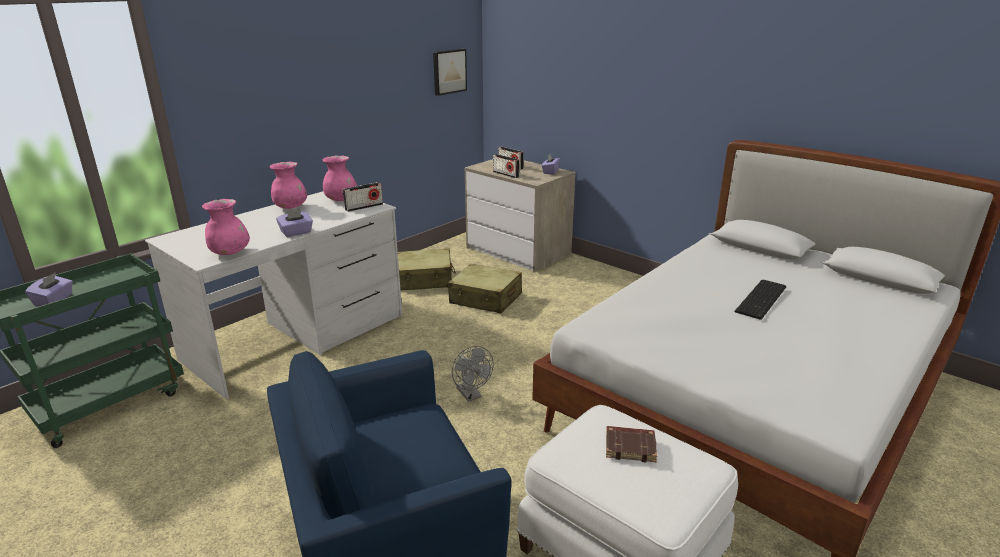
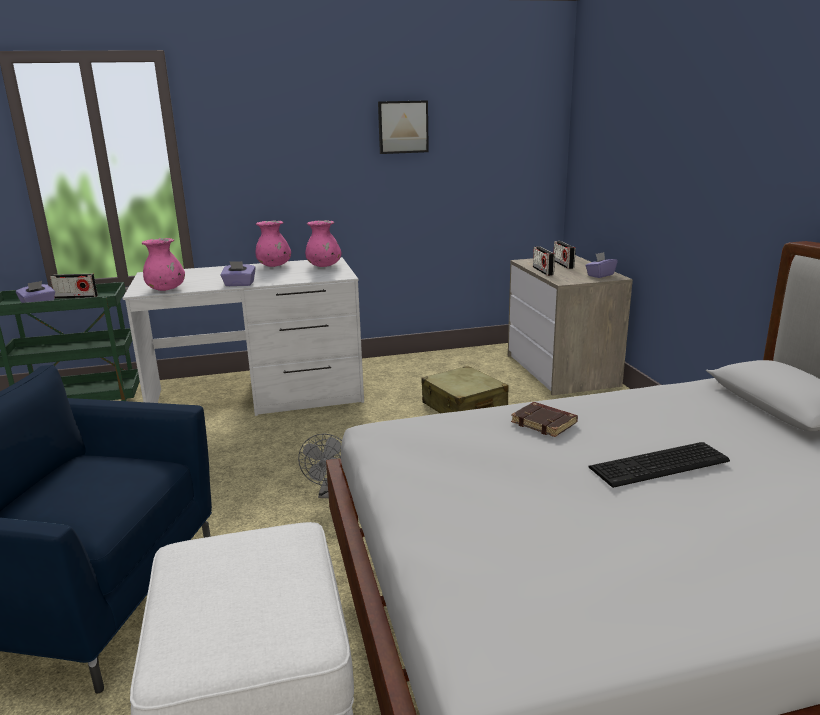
camera: 35 degrees right, 5 degrees down
radio [343,182,383,212] -> radio moved to [50,274,98,299]
beige suitcase [398,248,456,290] -> none
picture [433,49,467,96] -> picture moved to [378,100,429,154]
brown book [606,426,657,462] -> brown book moved to [511,402,578,437]

